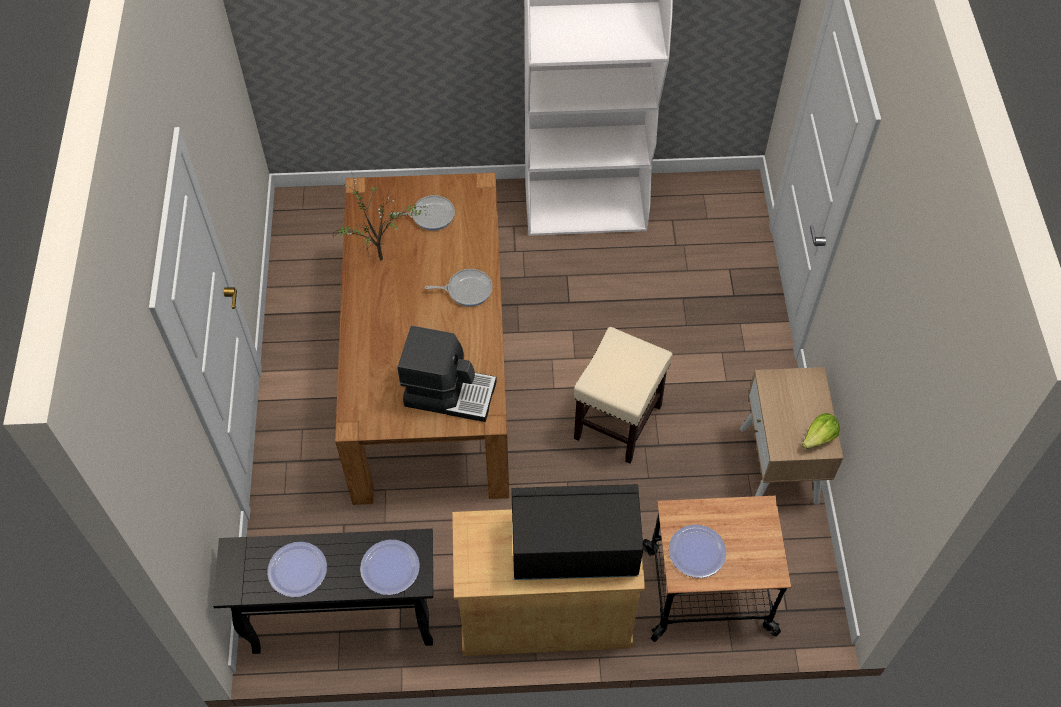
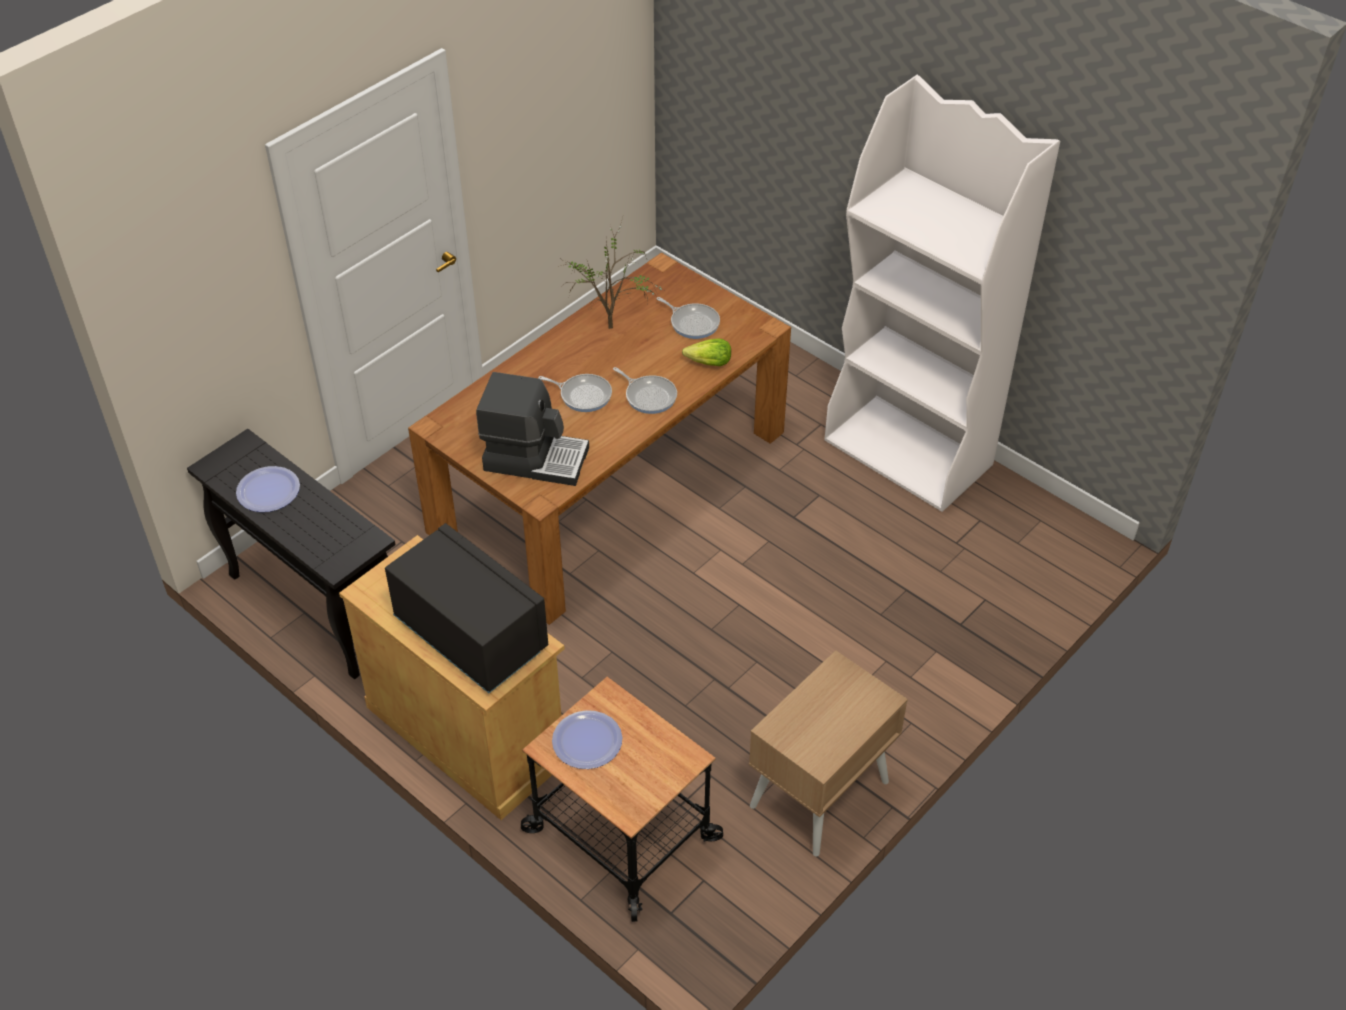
camera: 45 degrees right, 10 degrees down
plate [360,540,420,595] -> none
coffee machine [397,326,497,422] -> coffee machine turned 45 degrees counterclockwise [476,372,589,486]
beige stool [574,327,673,464] -> none
lettuce [802,413,840,449] -> lettuce moved to [682,339,731,366]
none -> frying pan [538,374,612,412]

